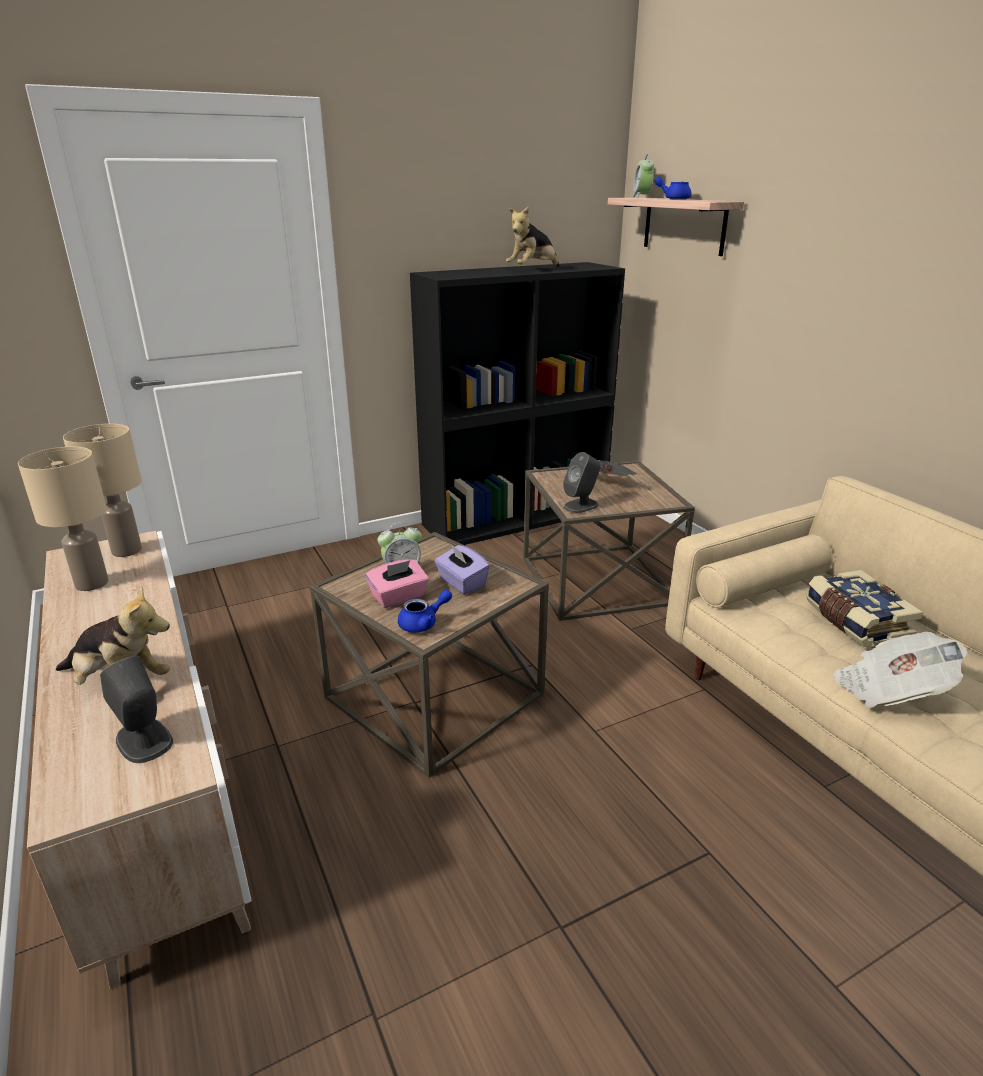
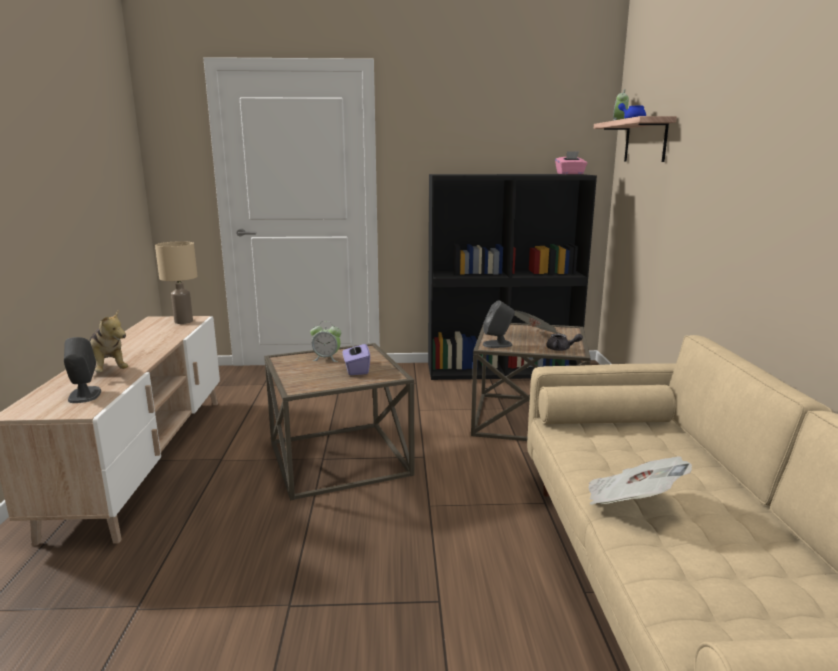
camera: 25 degrees right, 10 degrees down
beige table lamp [18,447,108,591] -> none
pink tissue box [366,559,429,608] -> pink tissue box moved to [555,151,587,174]
blue teapot [398,590,452,633] -> none
plush toy [506,206,559,267] -> none
book [806,570,923,647] -> none
none -> grey teapot [546,333,583,351]

